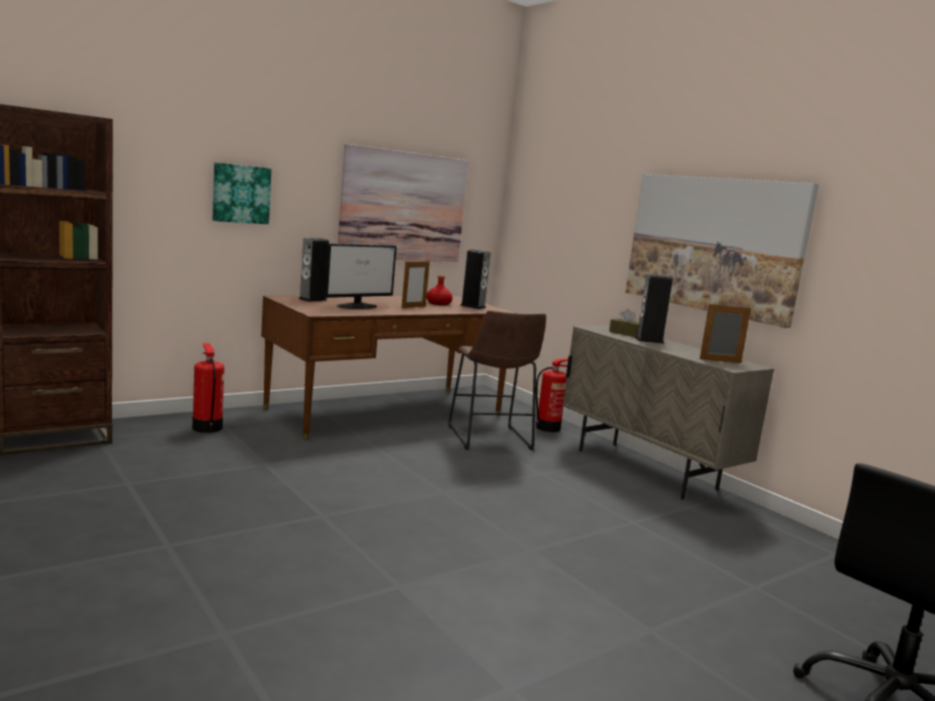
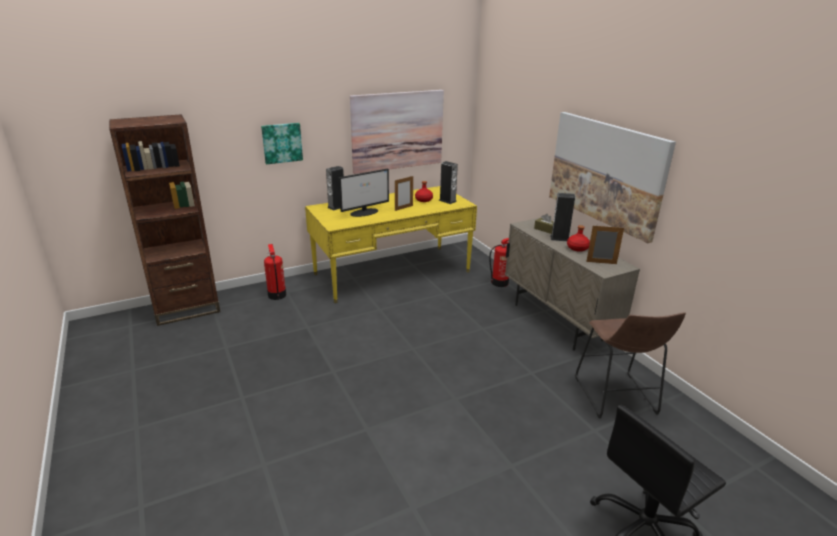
camera: 10 degrees right, 15 degrees up
brown desk [261,296,514,440] -> yellow desk [305,186,477,303]
brown stool [448,311,546,450] -> brown stool moved to [575,312,686,418]
none -> red bottle [567,225,590,252]

